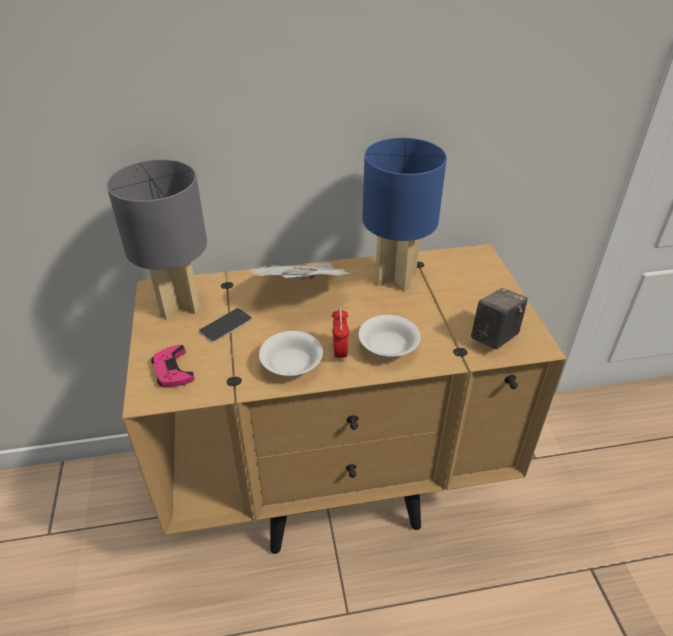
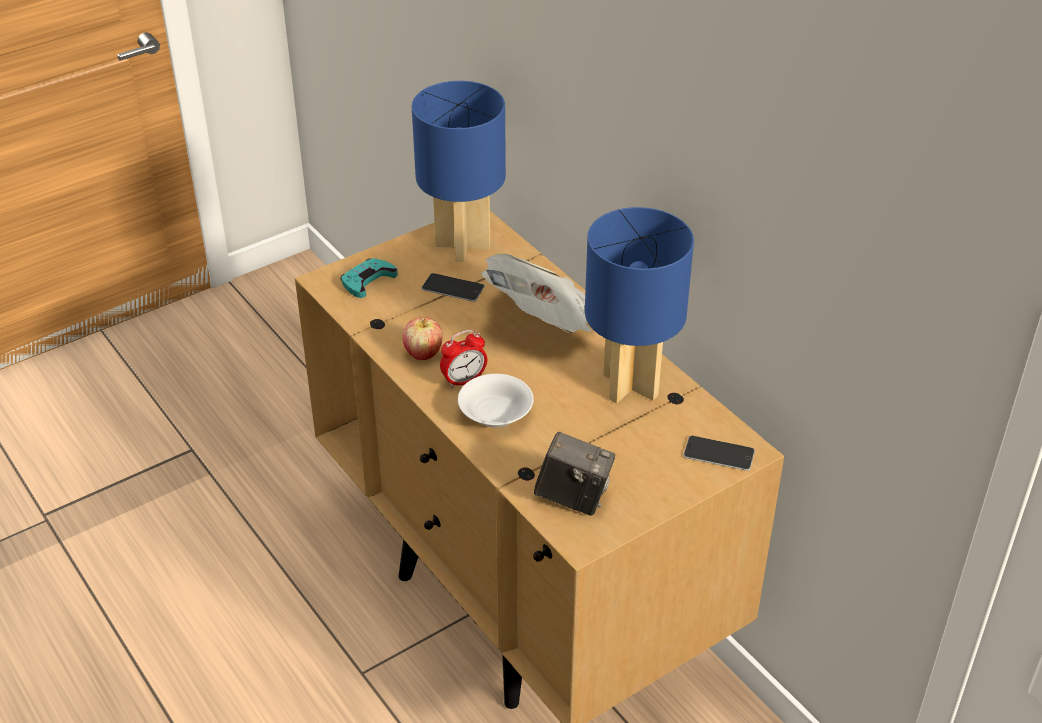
camera: 65 degrees right, 0 degrees up
grey table lamp [107,159,207,319] -> blue table lamp [412,81,506,262]
pink game controller [151,345,195,387] -> turquoise game controller [341,258,398,298]
white bowl [259,331,323,377] -> apple [403,317,443,360]
none -> phone [683,436,755,471]

